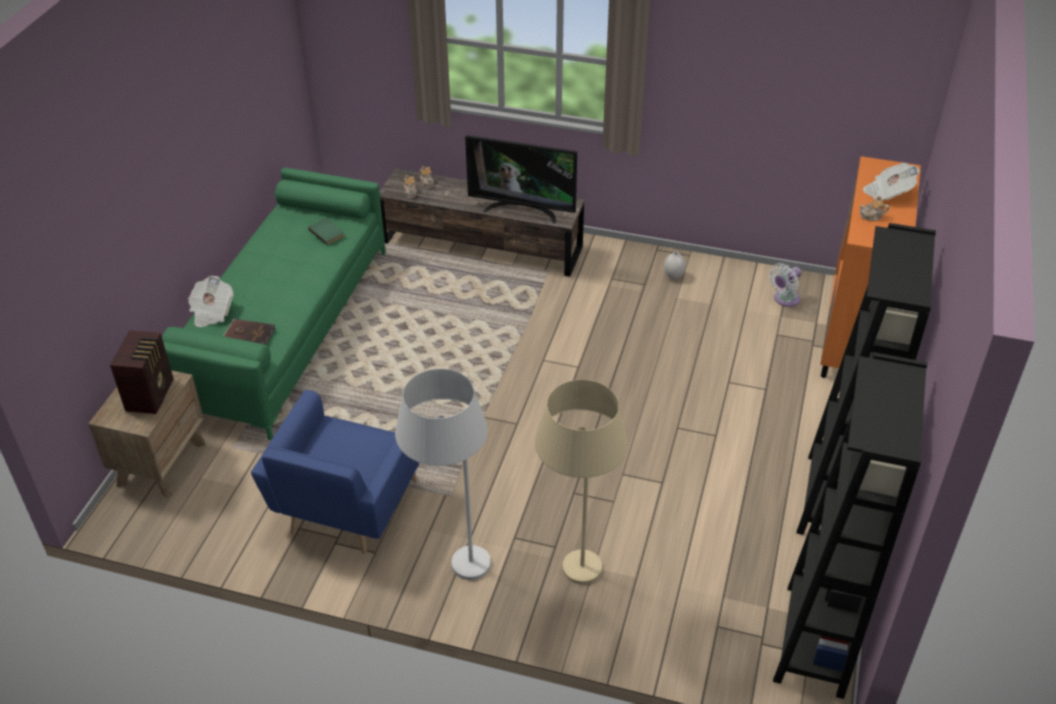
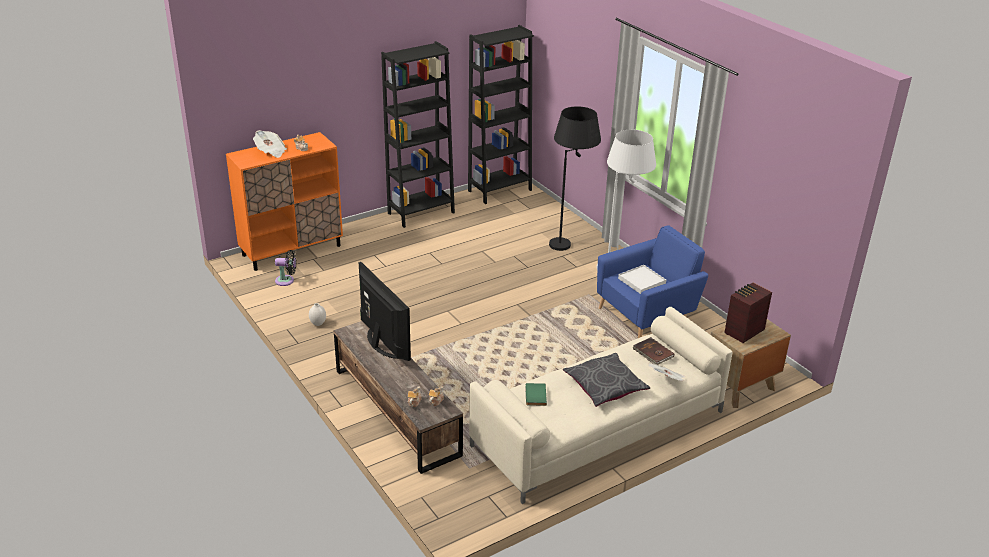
camera: 140 degrees left, 10 degrees down
green sofa [162,167,386,440] -> beige sofa [469,307,733,504]
beige floor lamp [535,379,628,585] -> black floor lamp [549,106,601,251]
white fan [769,263,801,307] -> black fan [275,250,296,286]
none -> grey pillow [563,353,650,407]
none -> white tray [618,265,666,294]

